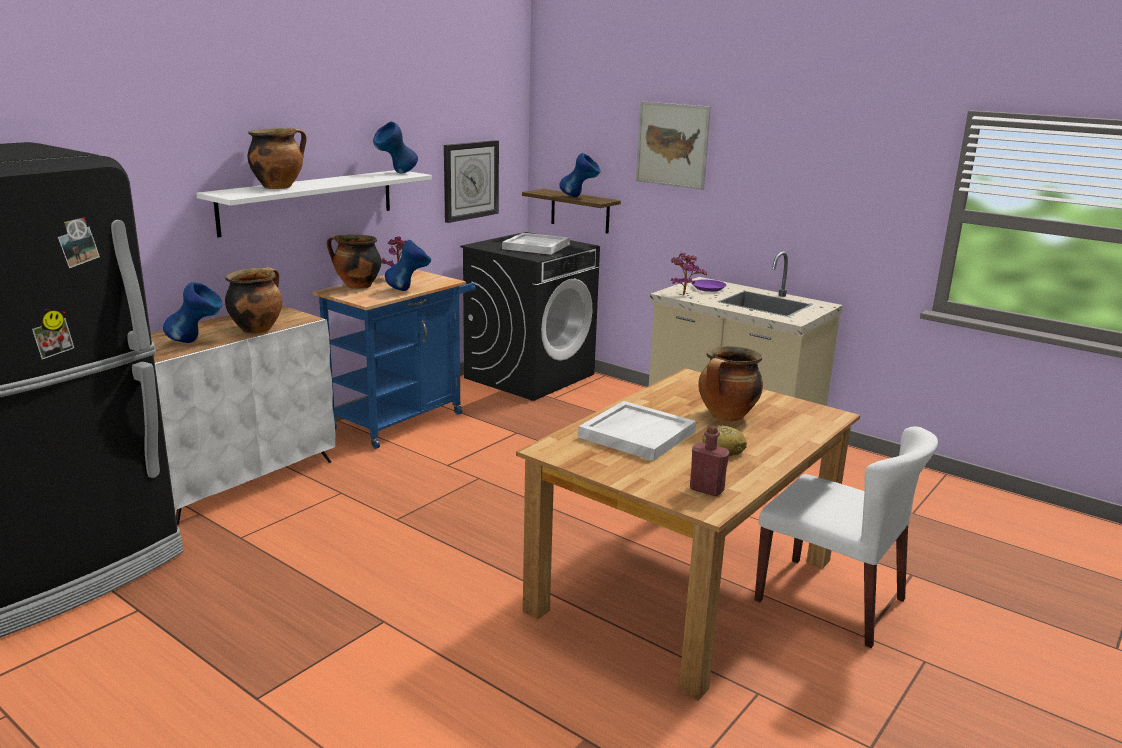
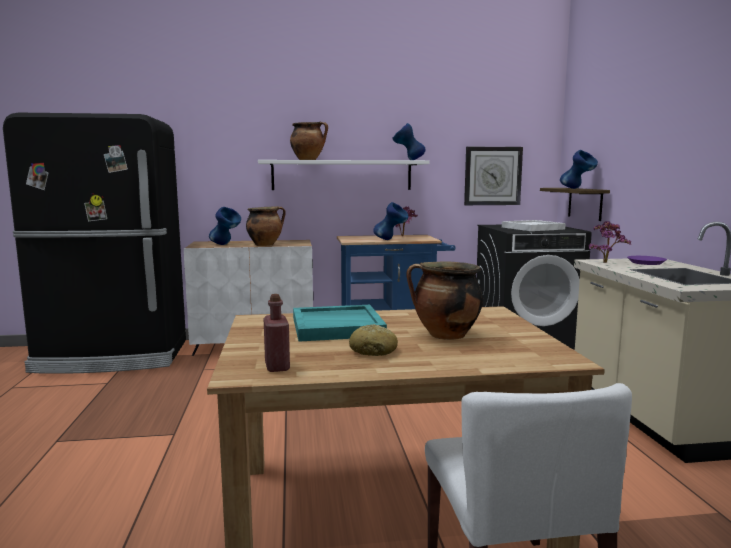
camera: 45 degrees right, 10 degrees down
cooking pot [327,235,381,289] -> none
white tray [578,401,696,461] -> turquoise tray [293,305,387,342]
picture [636,101,711,190] -> none

